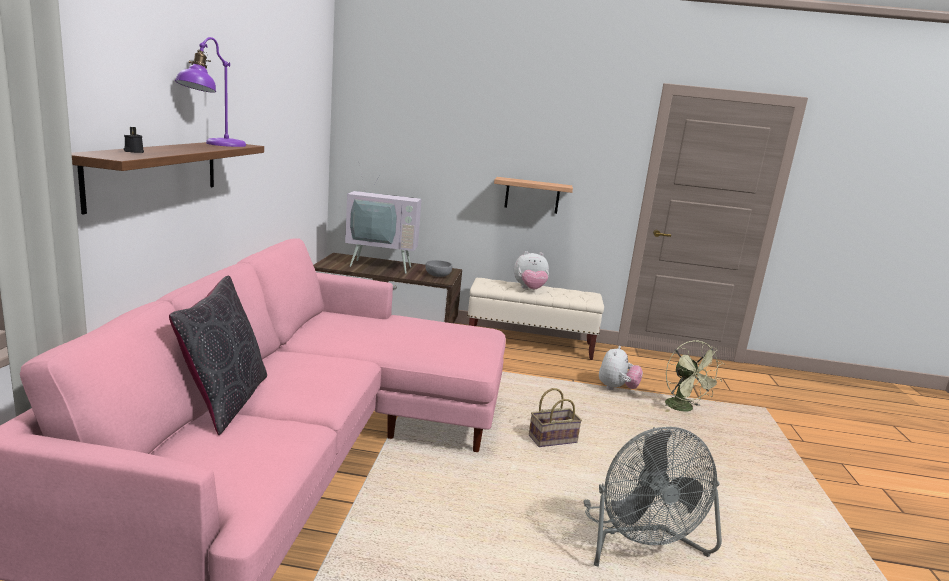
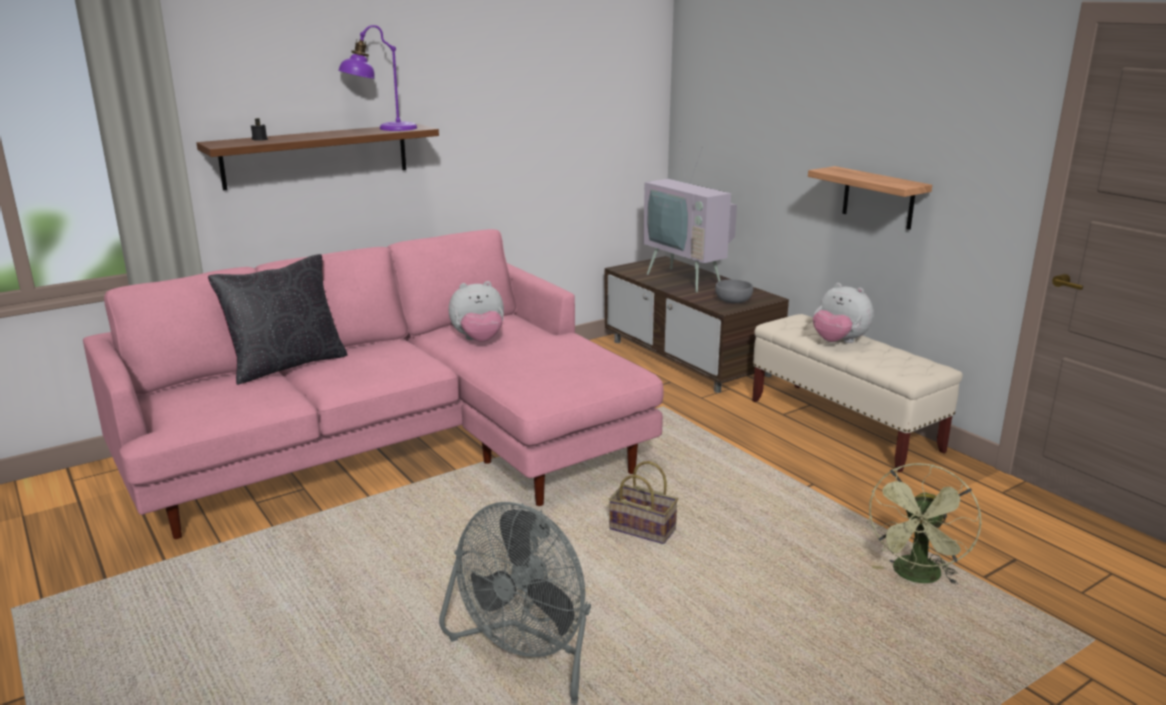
camera: 50 degrees right, 5 degrees up
plush toy [599,346,643,390] -> plush toy moved to [449,281,504,342]

